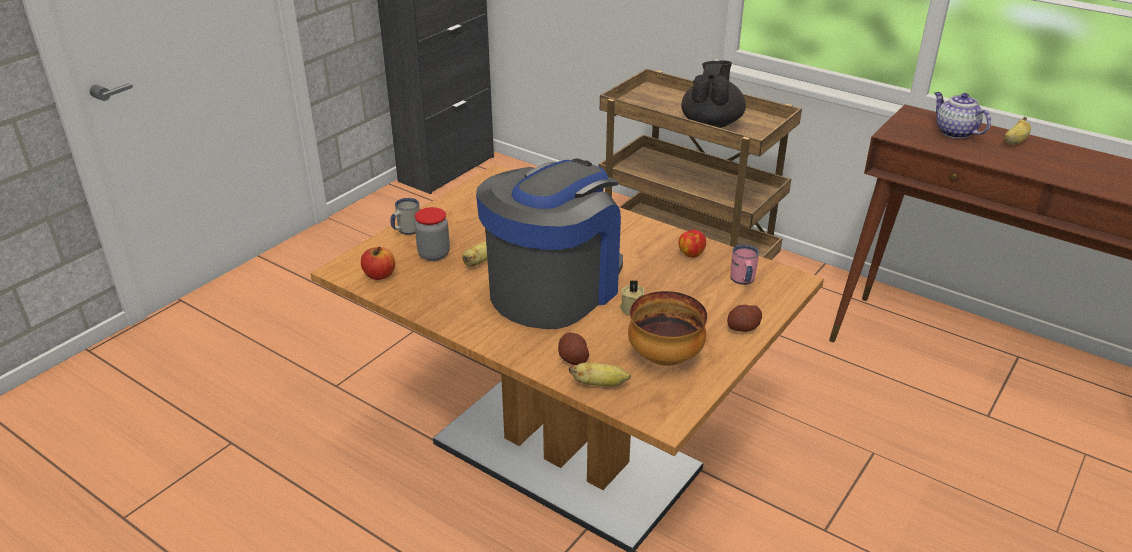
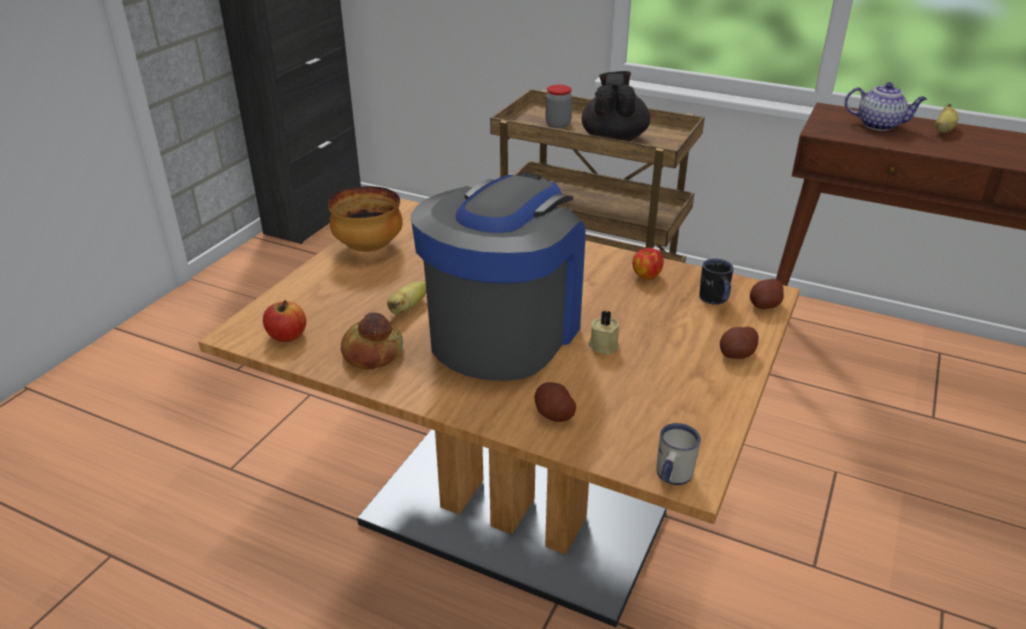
camera: 10 degrees left, 0 degrees up
white mug [390,198,420,235] -> white mug moved to [657,423,701,485]
jar [415,207,450,261] -> jar moved to [545,85,572,128]
banana [569,362,631,386] -> none
bowl [628,291,707,366] -> bowl moved to [328,186,403,252]
pink mug [731,244,759,285] -> black mug [699,259,734,304]
teapot [934,92,991,138] -> teapot turned 150 degrees clockwise [845,82,927,131]
none -> bread [341,312,403,369]
none -> potato [750,279,784,309]

